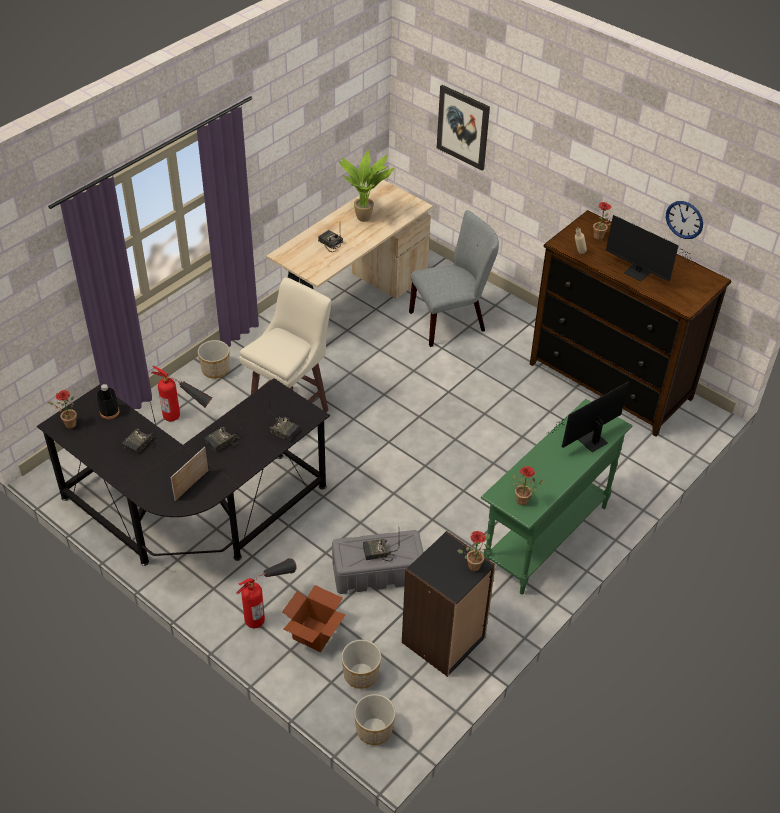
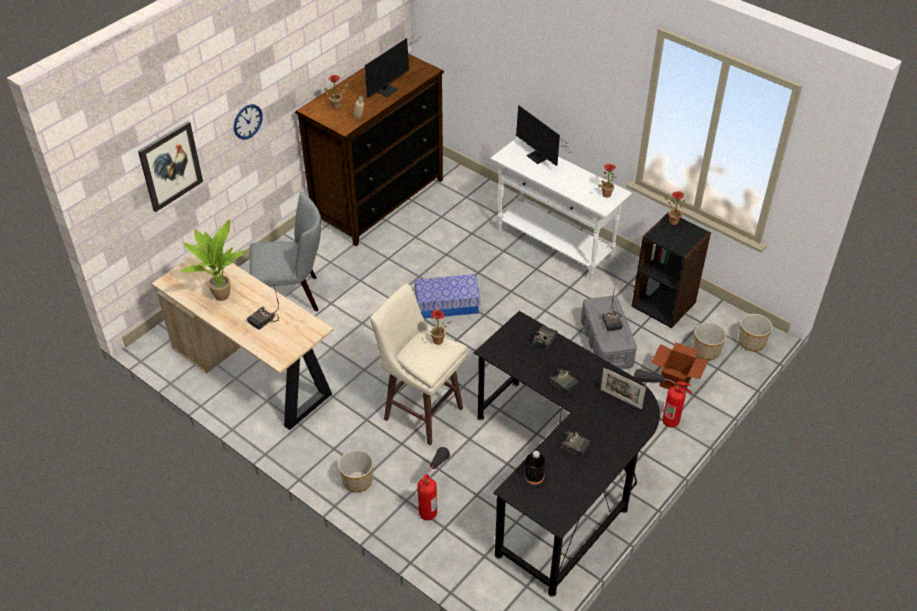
camera: 90 degrees left, 0 degrees up
potted plant [48,390,77,429] -> potted plant moved to [430,310,451,345]
grey chair [409,210,499,347] -> grey chair turned 105 degrees clockwise [250,191,321,311]
green console table [481,399,632,595] -> white console table [490,137,632,281]
wall clock [666,201,703,239] -> wall clock moved to [234,104,263,140]
none -> storage box [415,274,480,318]

